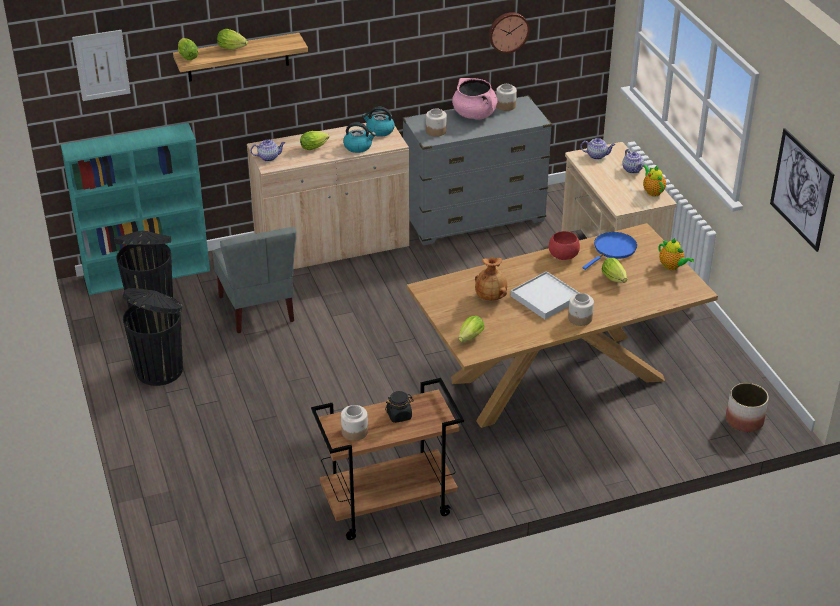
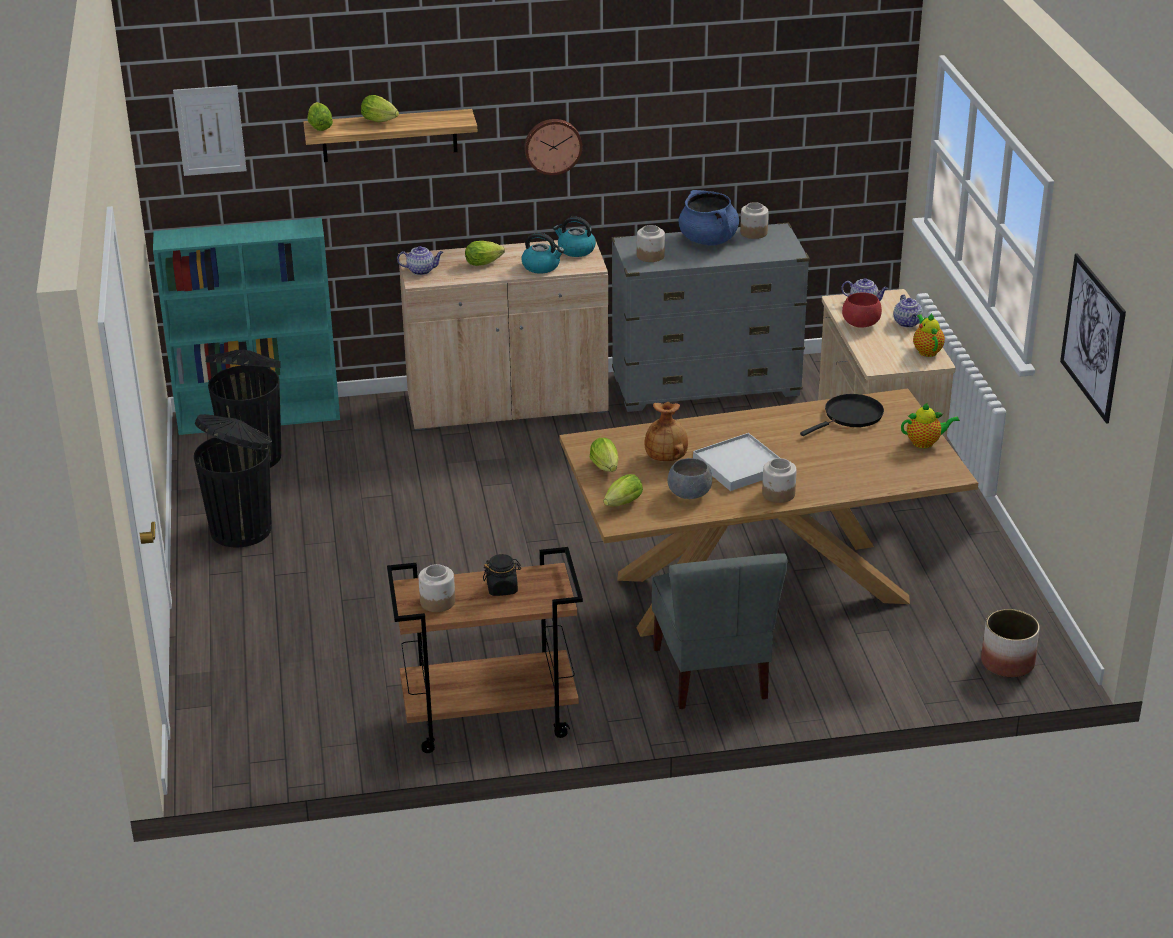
camera: 10 degrees right, 5 degrees down
grey chair [213,227,296,333] -> grey chair moved to [652,553,788,709]
pink cooking pot [452,78,497,119] -> blue cooking pot [679,190,739,246]
wall clock [489,12,530,53] -> wall clock moved to [524,119,582,175]
red bowl [549,231,580,260] -> red bowl moved to [842,293,882,328]
blue frying pan [582,232,637,270] -> black frying pan [800,394,884,436]
lettuce [602,258,627,283] -> lettuce moved to [590,438,618,472]
teapot [658,238,694,270] -> teapot turned 60 degrees counterclockwise [901,403,960,448]
none -> grey bowl [667,458,712,499]

